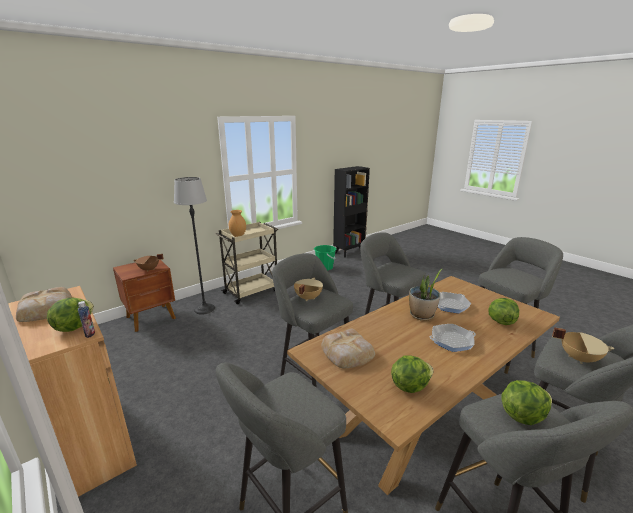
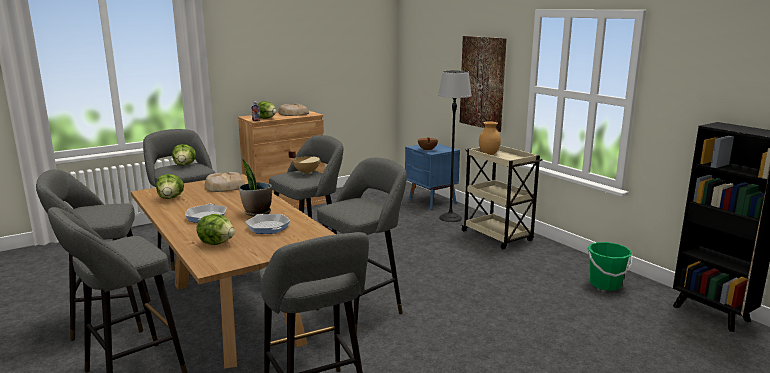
camera: 95 degrees right, 5 degrees down
brown nightstand [113,260,176,332] -> blue nightstand [405,143,460,209]
lettuce [501,380,552,425] -> lettuce moved to [172,144,196,166]
beige cooking pot [552,327,615,364] -> none
none -> picture [460,36,507,132]

